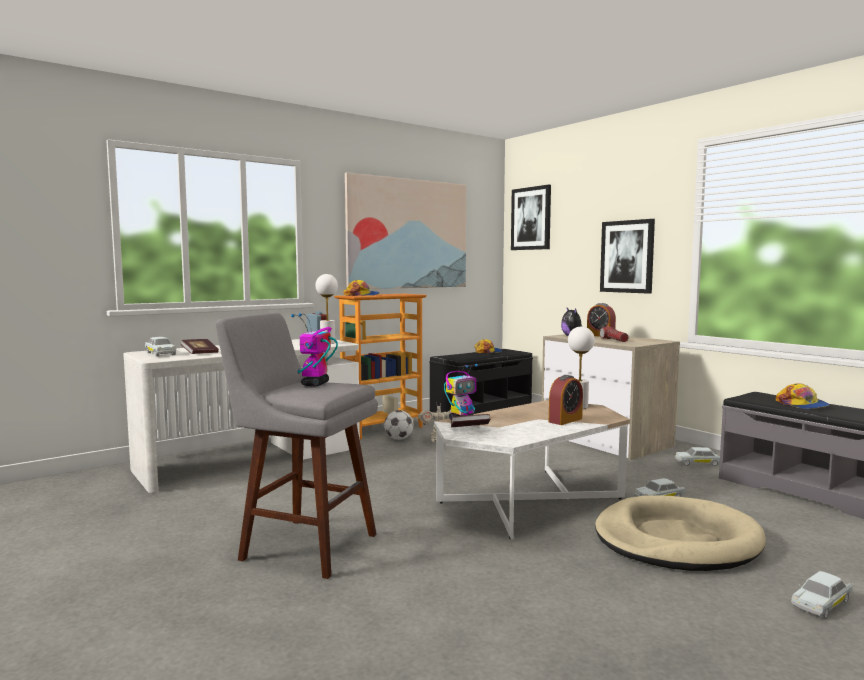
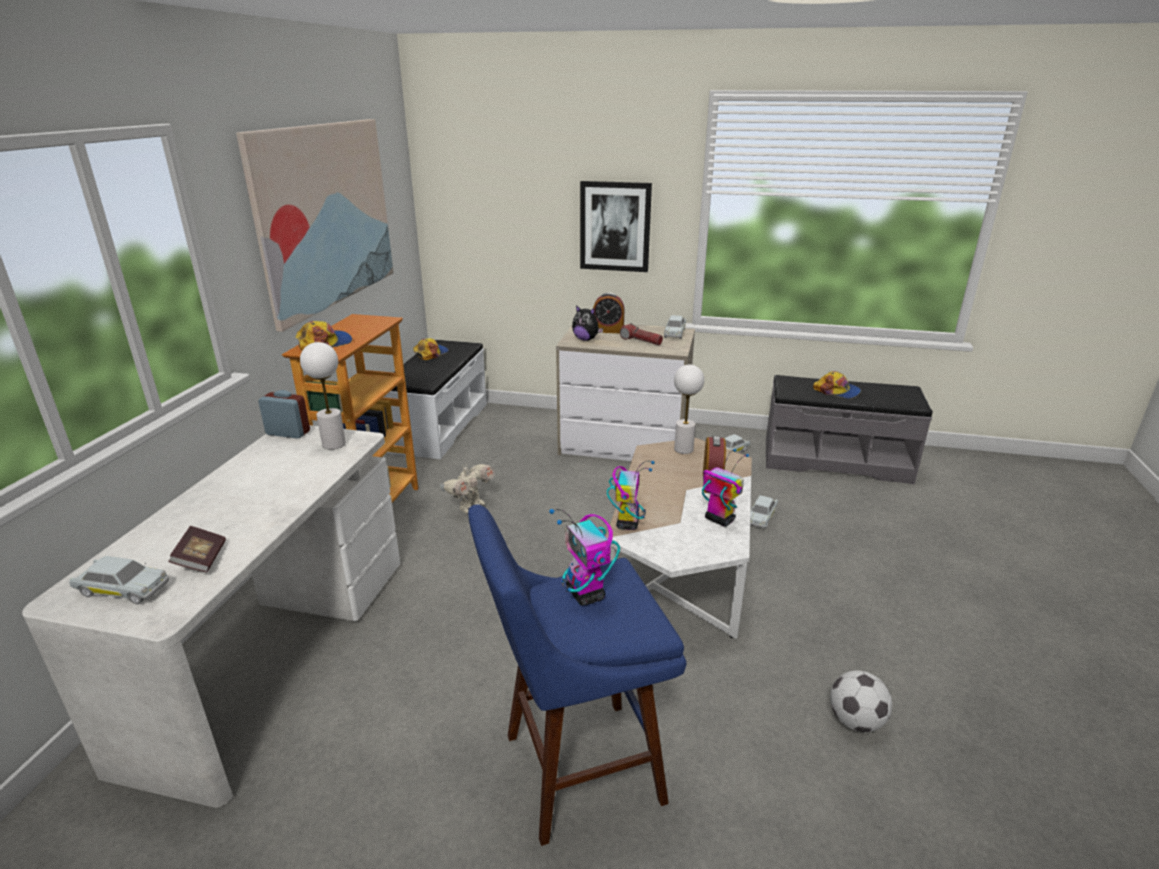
camera: 40 degrees left, 20 degrees up
grey stool [216,313,378,579] -> blue stool [468,504,686,846]
football [384,410,414,440] -> football moved to [830,670,892,732]
black bench [429,349,533,414] -> white bench [384,340,487,459]
book [451,414,490,427] -> none
picture [511,185,551,250] -> none
beige dog bed [595,495,766,571] -> none
white toy car [791,571,853,619] -> white toy car moved to [664,315,686,339]
none -> toy robot [702,448,749,527]

